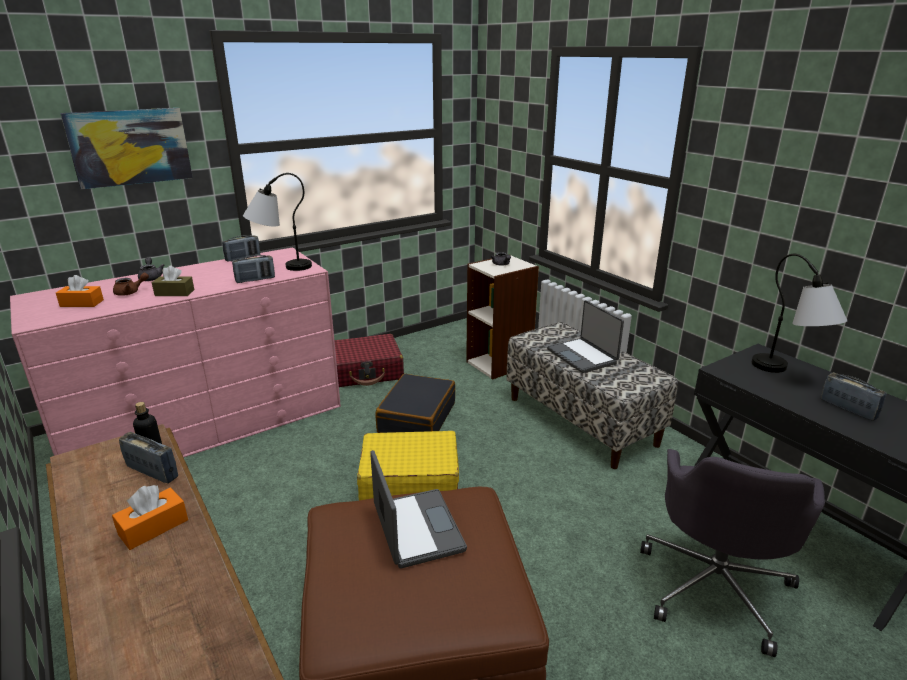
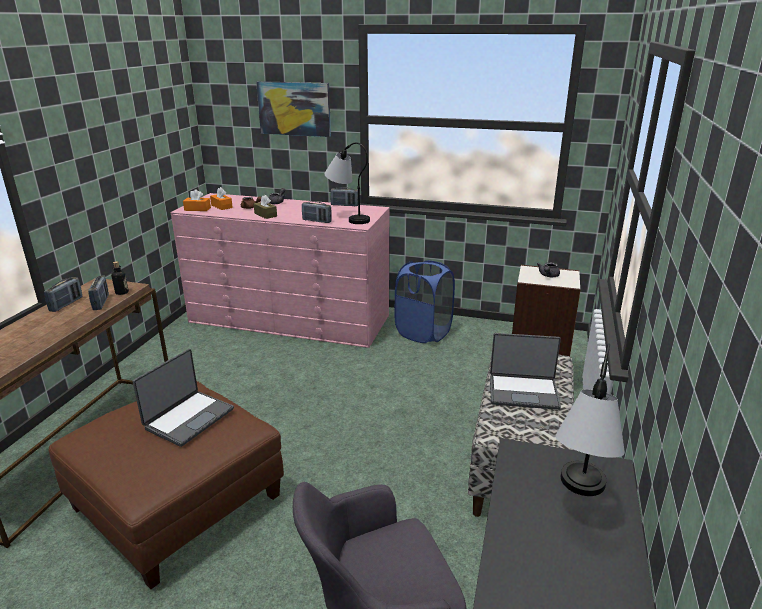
camera: 50 degrees right, 0 degrees up
orange tissue box [112,485,188,550] -> orange tissue box moved to [183,189,211,211]
red suitcase [334,334,404,387] -> blue laundry basket [395,260,455,343]
yellow suitcase [357,431,459,501] -> none
black suitcase [375,374,455,433] -> none
laptop [547,300,624,373] -> laptop turned 105 degrees counterclockwise [490,333,561,410]
radio [821,372,887,421] -> radio moved to [44,277,83,312]

